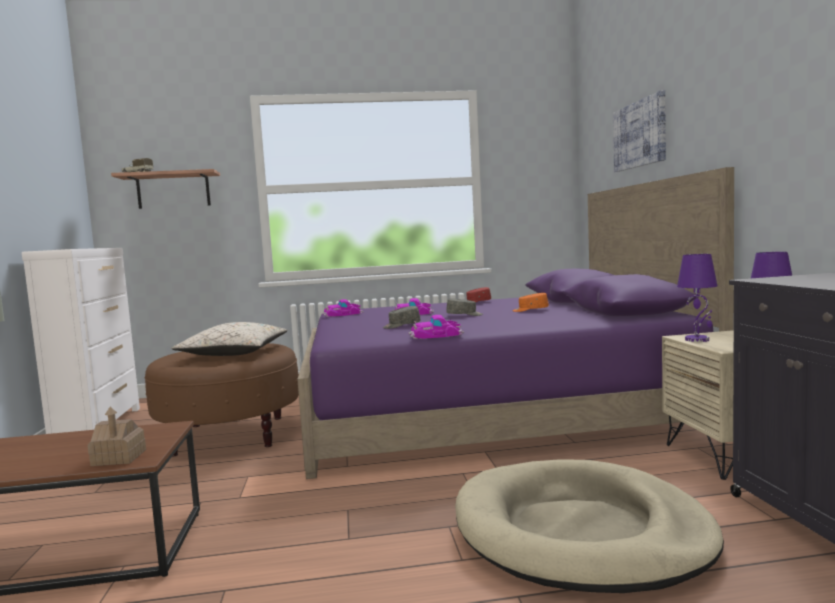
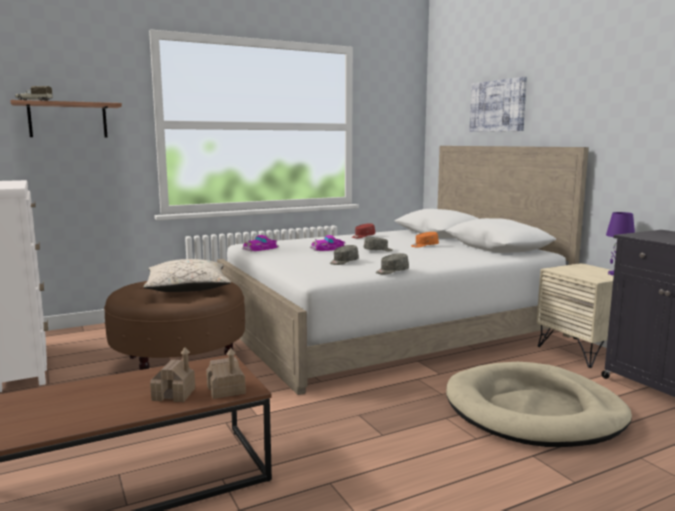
camera: 20 degrees left, 5 degrees up
purple bed [297,167,734,479] -> white bed [217,146,589,395]
toy car [408,315,464,339] -> grey cap [376,253,409,274]
purple table lamp [677,254,717,342] -> none
none -> toy house [150,347,195,402]

